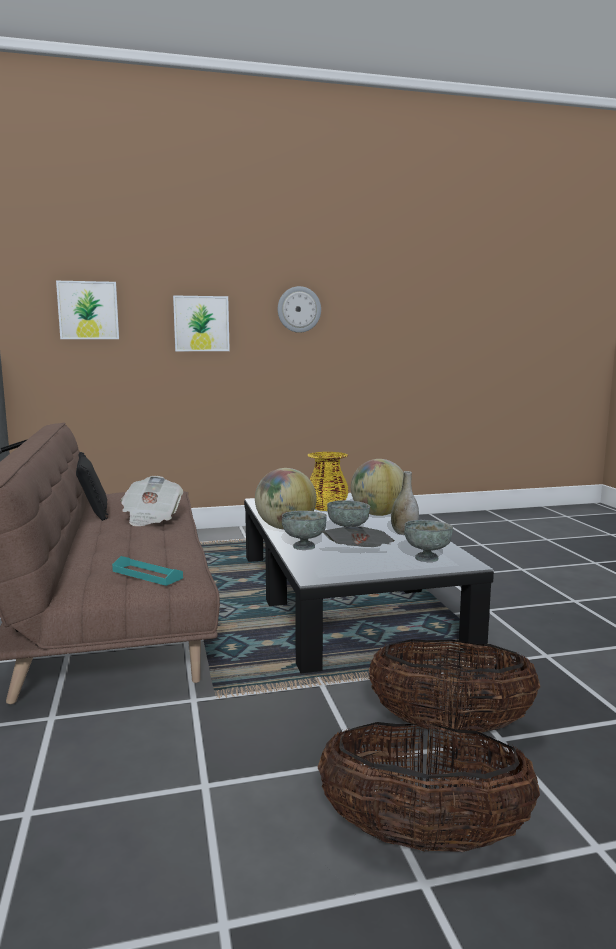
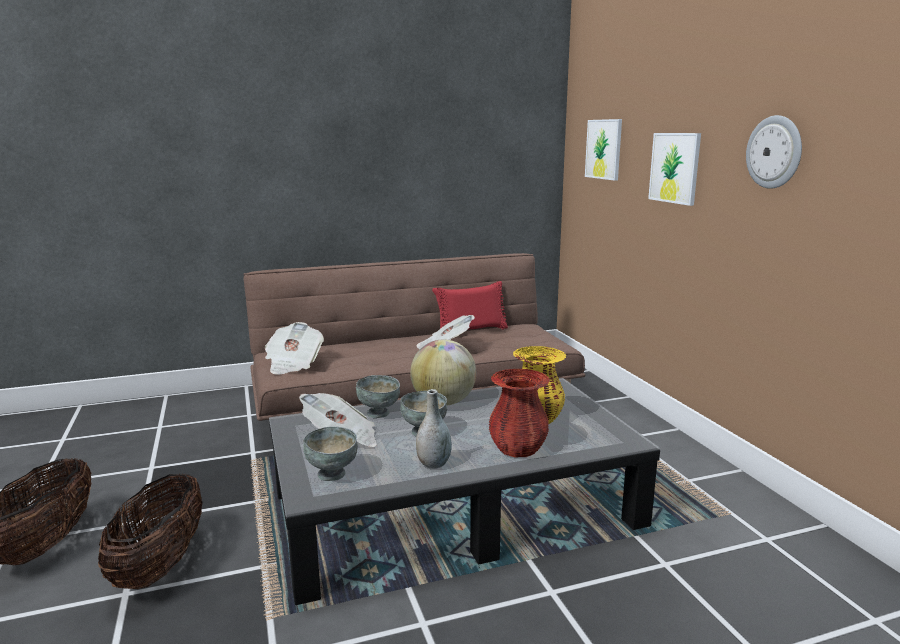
camera: 85 degrees right, 5 degrees up
black pillow [76,452,108,521] -> red pillow [432,281,508,330]
turquoise tray [112,556,183,586] -> newspaper [265,322,324,375]
globe [351,459,404,516] -> red vase [489,369,550,457]

